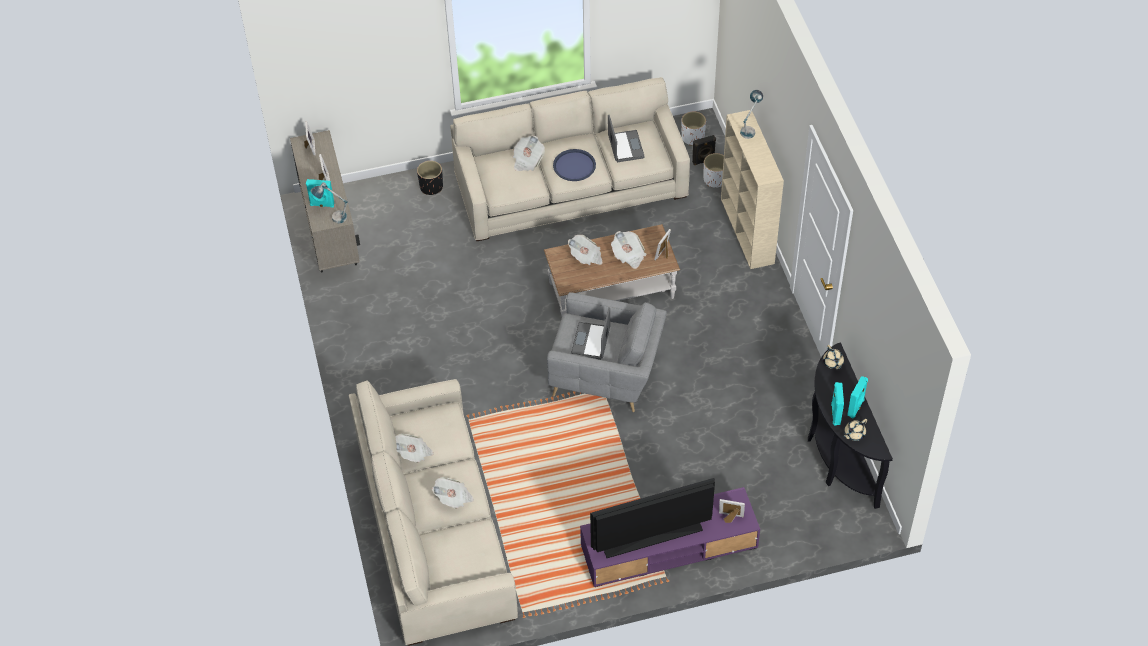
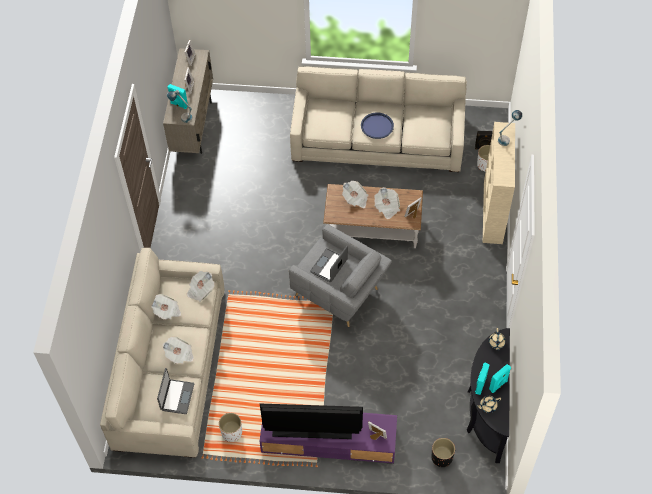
camera: 20 degrees right, 5 degrees up
black planter [417,161,443,195] -> black planter moved to [431,438,455,467]
newspaper [513,135,545,171] -> newspaper moved to [186,271,215,302]
laptop [608,115,645,162] -> laptop moved to [157,368,194,414]
white planter [682,112,706,146] -> white planter moved to [219,413,242,442]

